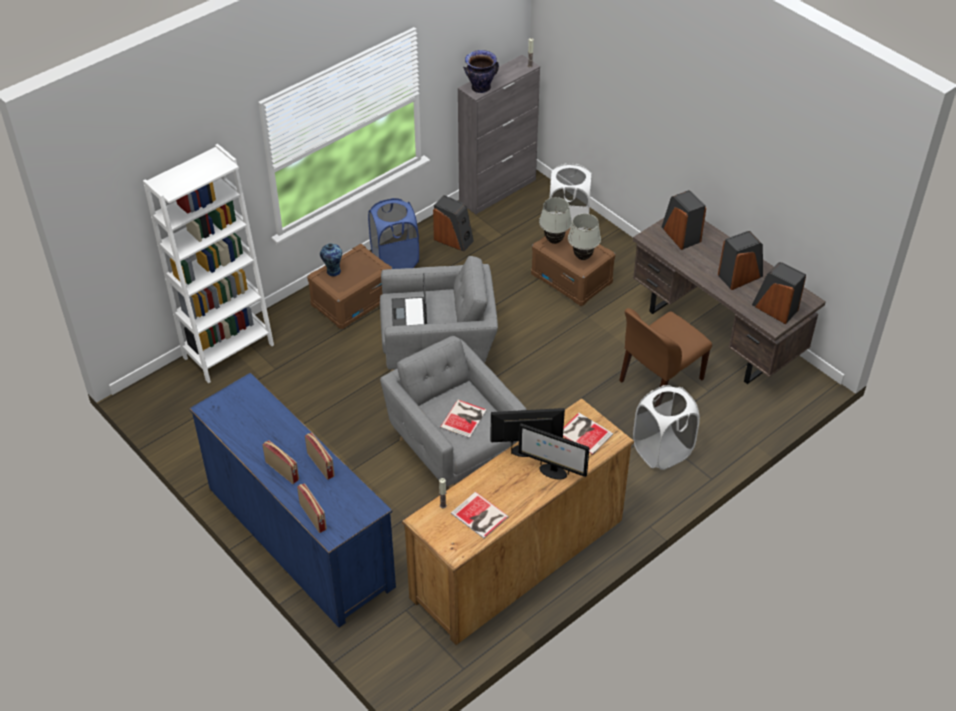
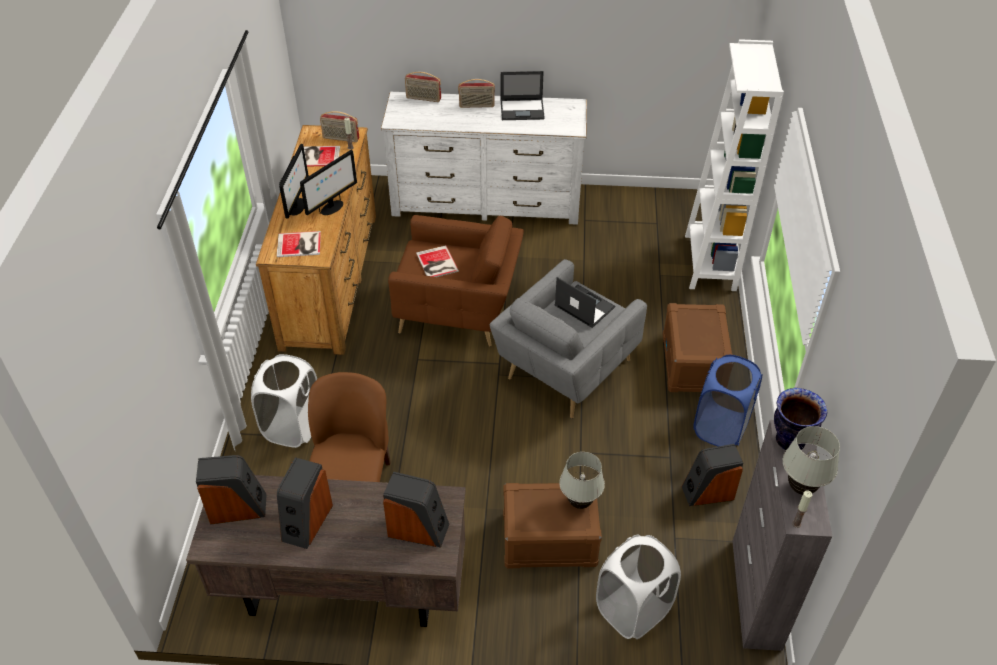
camera: 135 degrees right, 0 degrees up
blue dresser [189,373,396,627] -> white dresser [381,92,587,225]
radio [305,433,335,480] -> radio moved to [320,111,359,142]
vase [320,243,342,276] -> none
grey armchair [380,336,527,488] -> brown armchair [388,215,524,347]
monitor [518,423,589,480] -> monitor turned 120 degrees clockwise [279,144,309,219]
white table lamp [568,213,601,260] -> white table lamp moved to [783,426,840,495]
none -> laptop [501,71,545,120]

